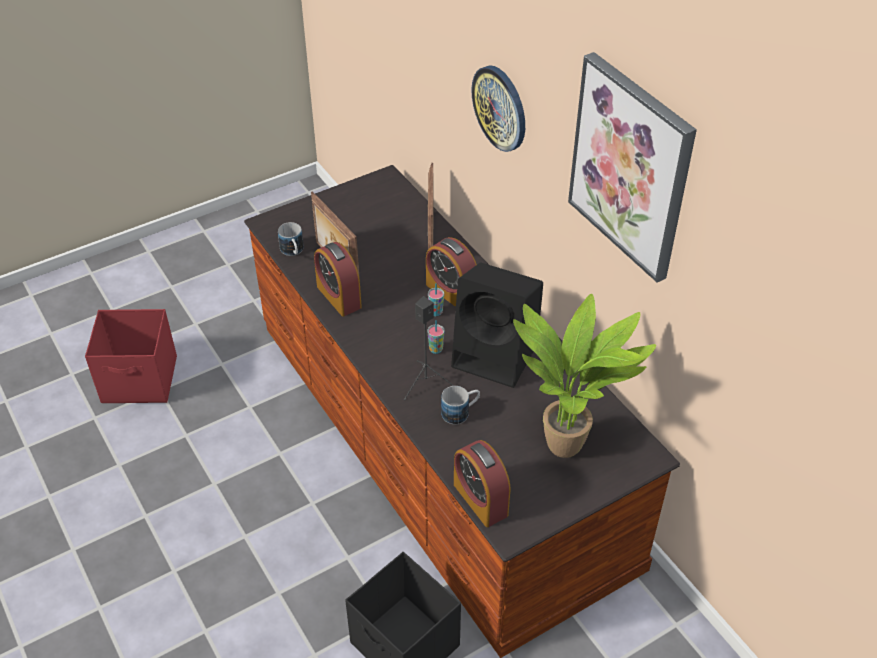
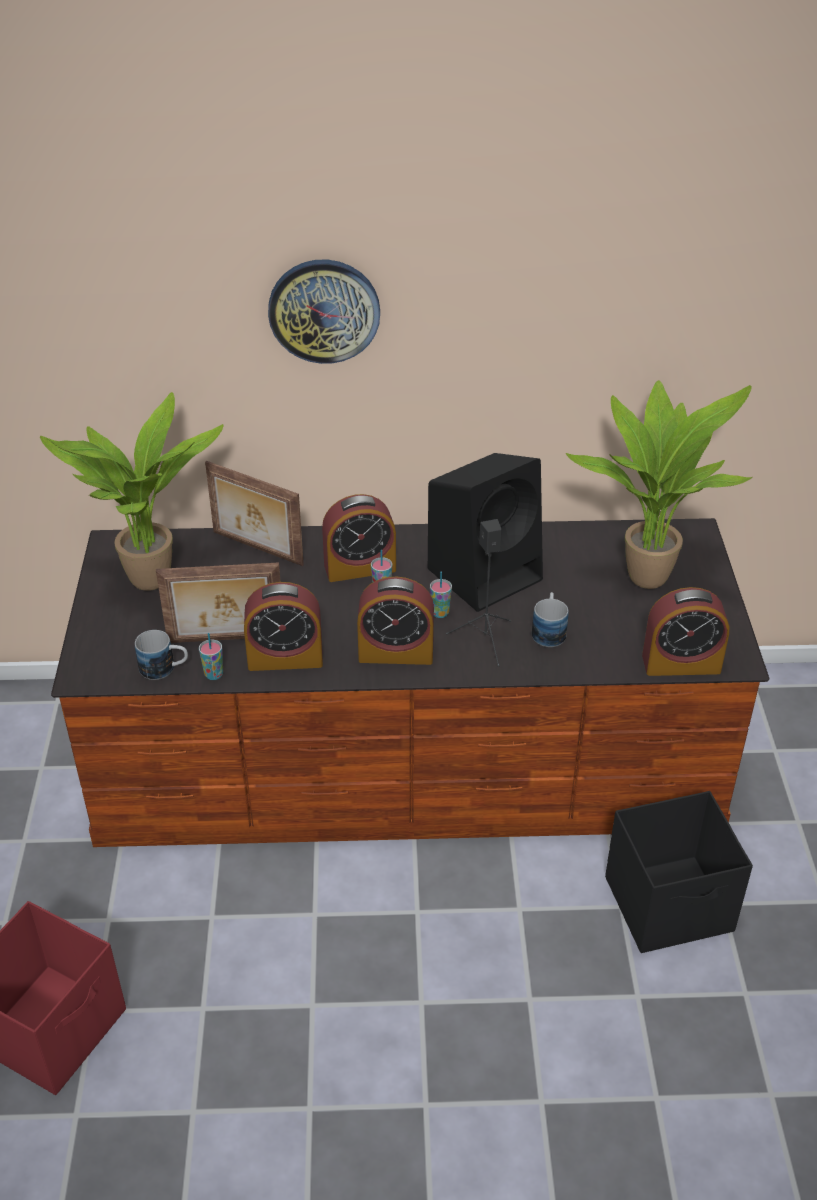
camera: 60 degrees left, 5 degrees down
picture [568,52,697,283] -> none
none -> potted plant [40,392,224,591]
none -> cup [199,633,223,680]
none -> alarm clock [357,576,434,665]

